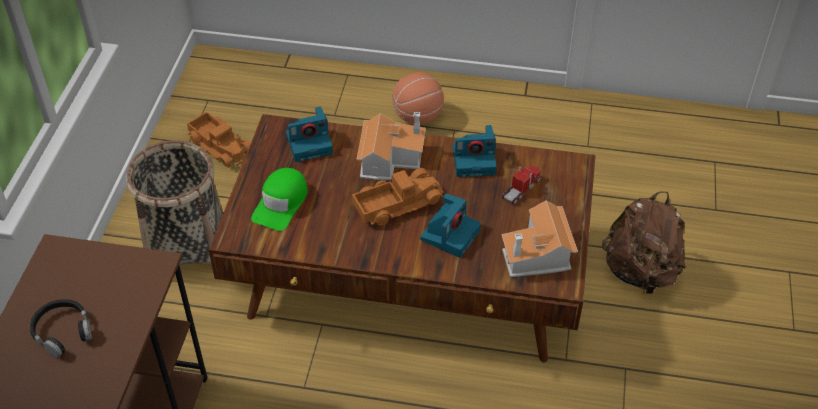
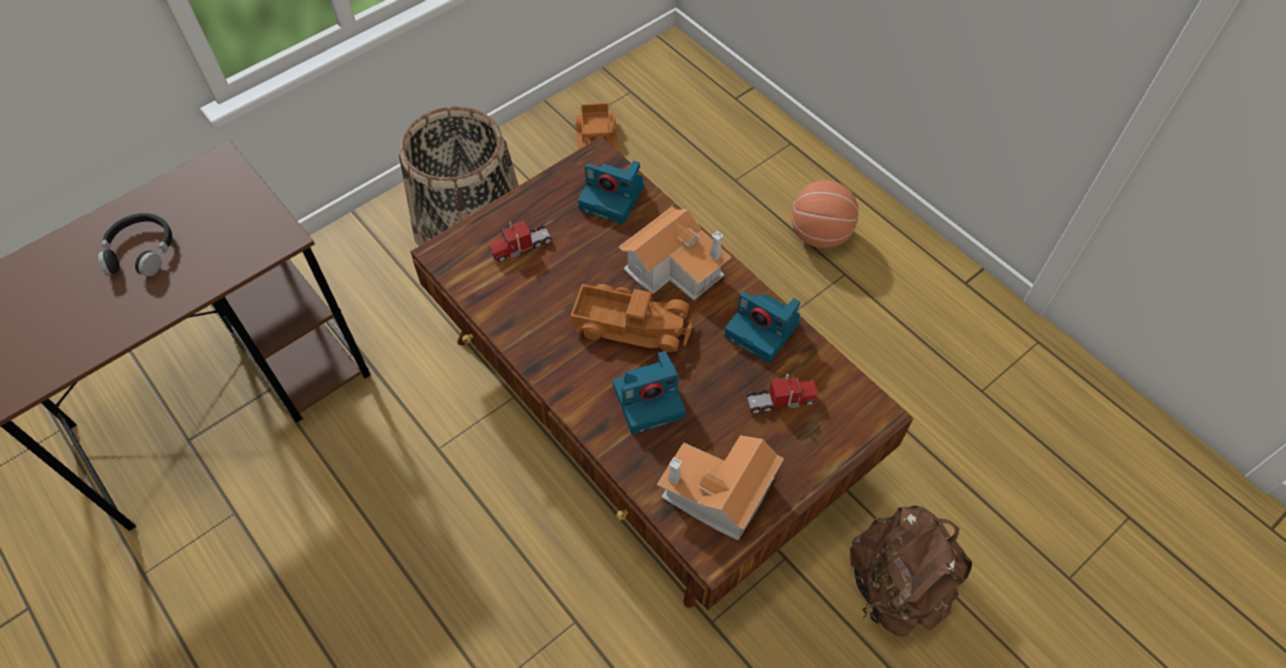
camera: 40 degrees right, 10 degrees up
green cap [251,168,308,231] -> toy truck [488,221,552,263]

